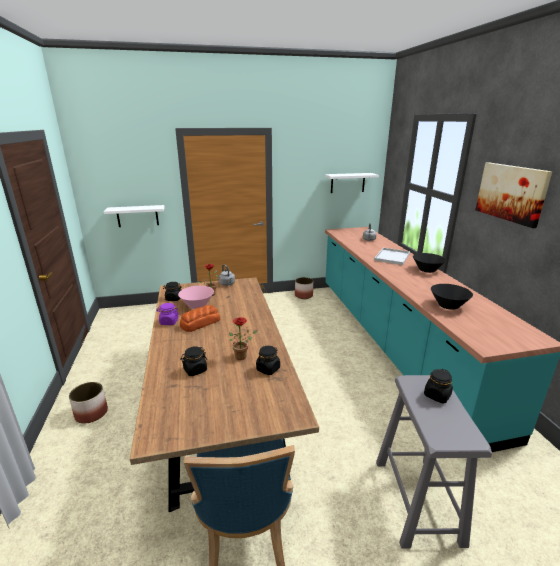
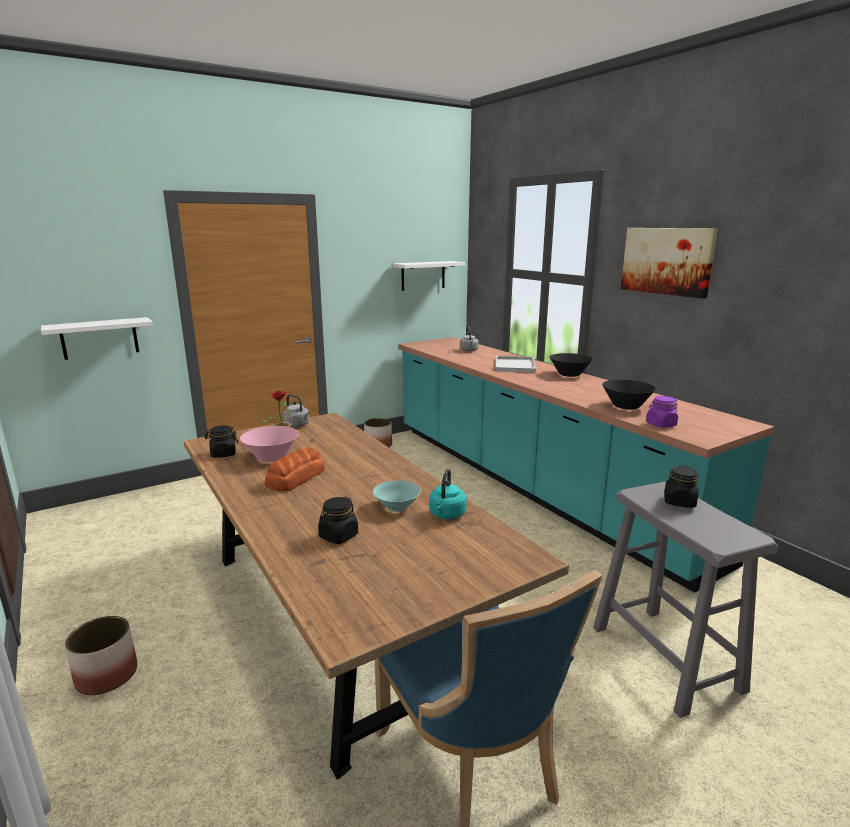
camera: 20 degrees left, 5 degrees down
purple jar [157,303,179,325] -> purple jar moved to [646,396,678,428]
potted plant [229,317,258,360] -> turquoise bowl [373,480,421,512]
black jar [256,346,280,375] -> turquoise kettle [429,469,466,519]

